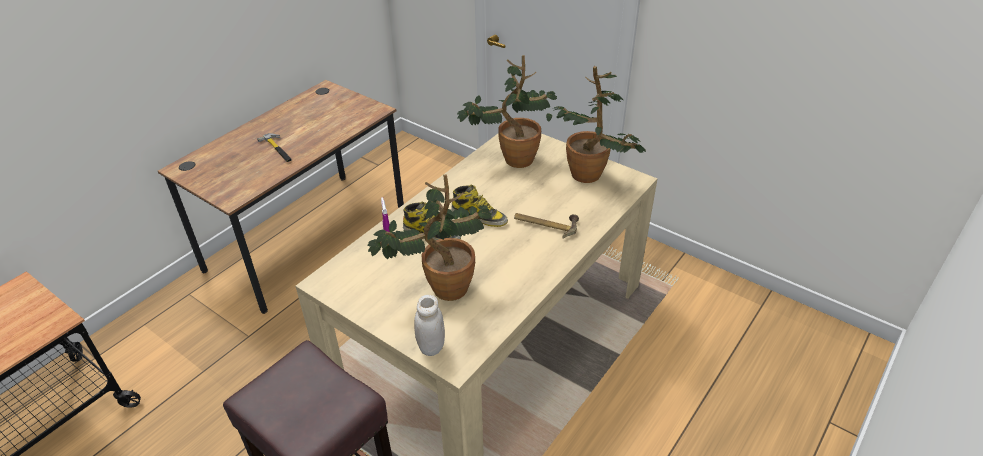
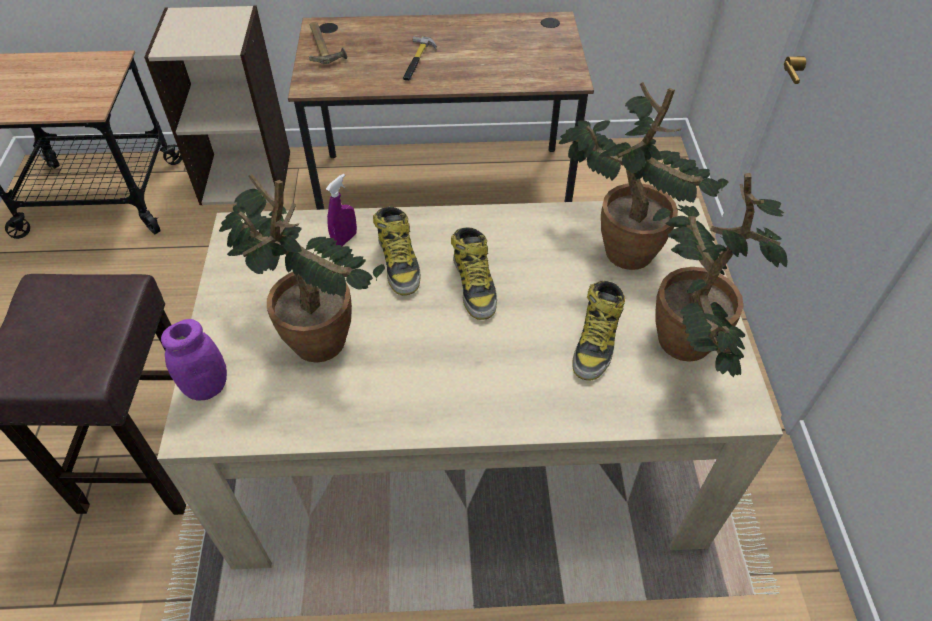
camera: 50 degrees right, 10 degrees up
white jar [414,295,445,356] -> purple jar [161,319,227,401]
hammer [514,213,579,239] -> hammer moved to [309,22,347,64]
none -> beige bookcase [144,6,290,205]
none -> boot [572,281,625,381]

